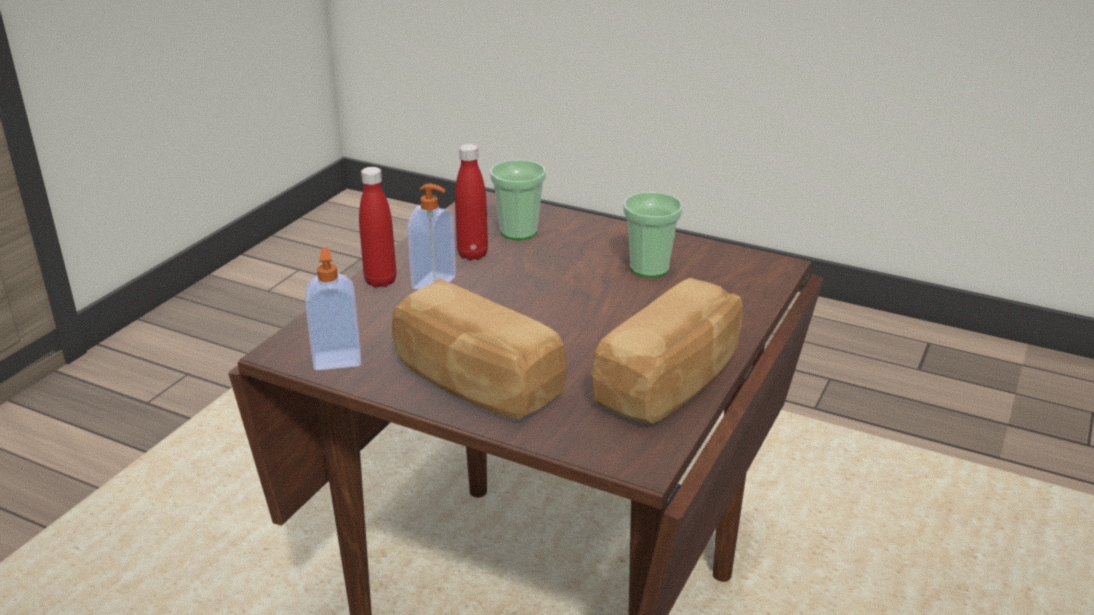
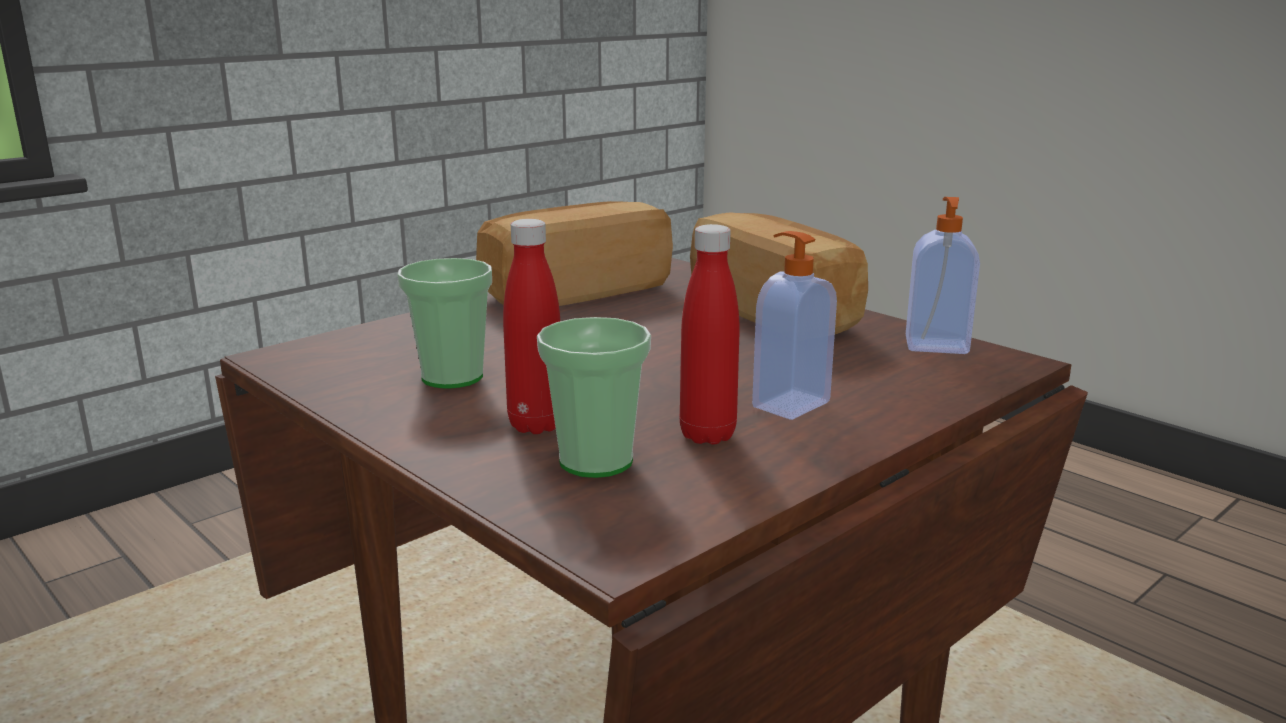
camera: 160 degrees left, 10 degrees down
red bottle [359,167,396,288] -> red bottle moved to [503,219,560,434]

